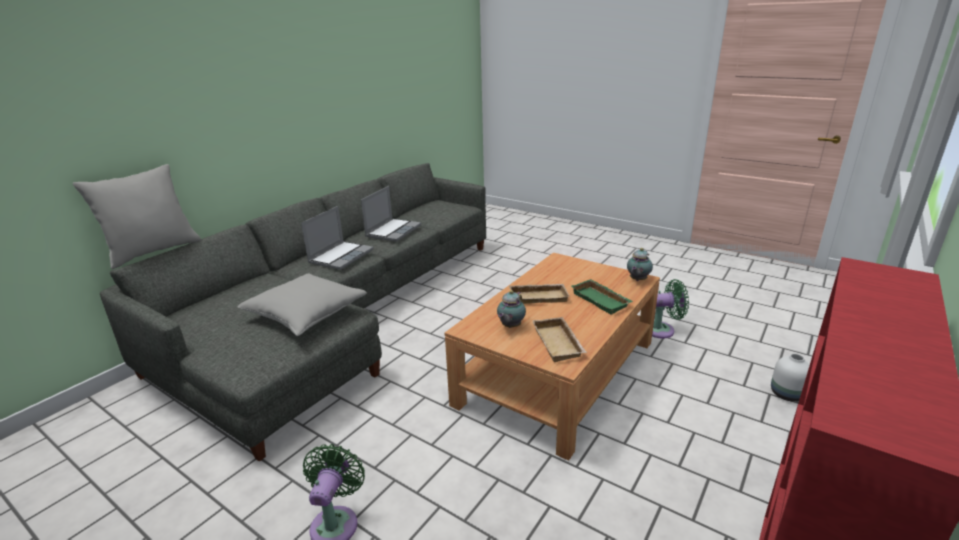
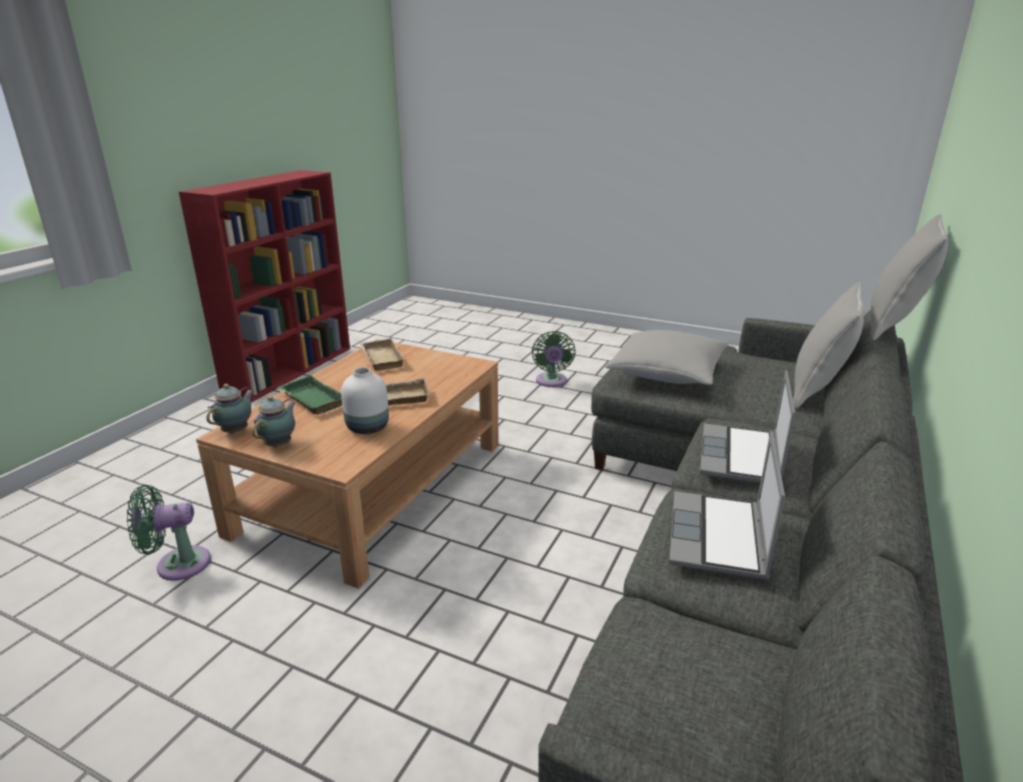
camera: 170 degrees right, 0 degrees up
teapot [497,290,526,328] -> teapot moved to [252,396,296,447]
white vase [771,354,810,402] -> white vase moved to [341,367,389,434]
none -> grey pillow [793,282,865,409]

